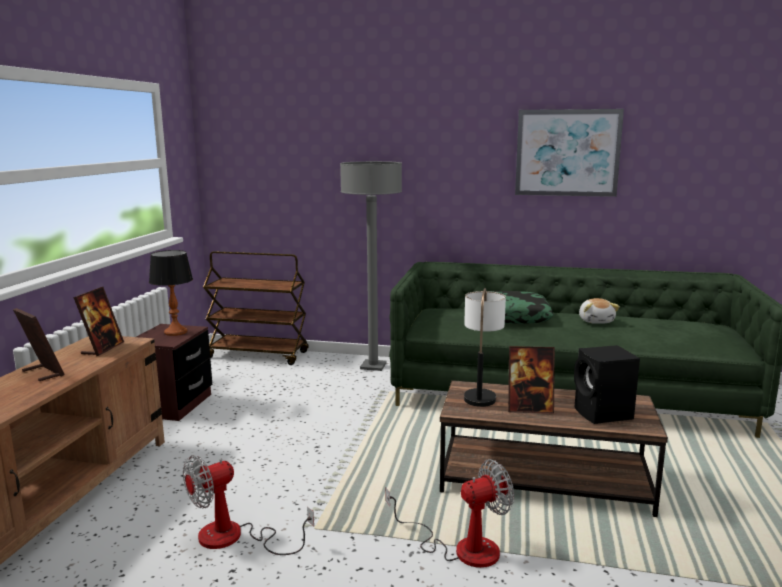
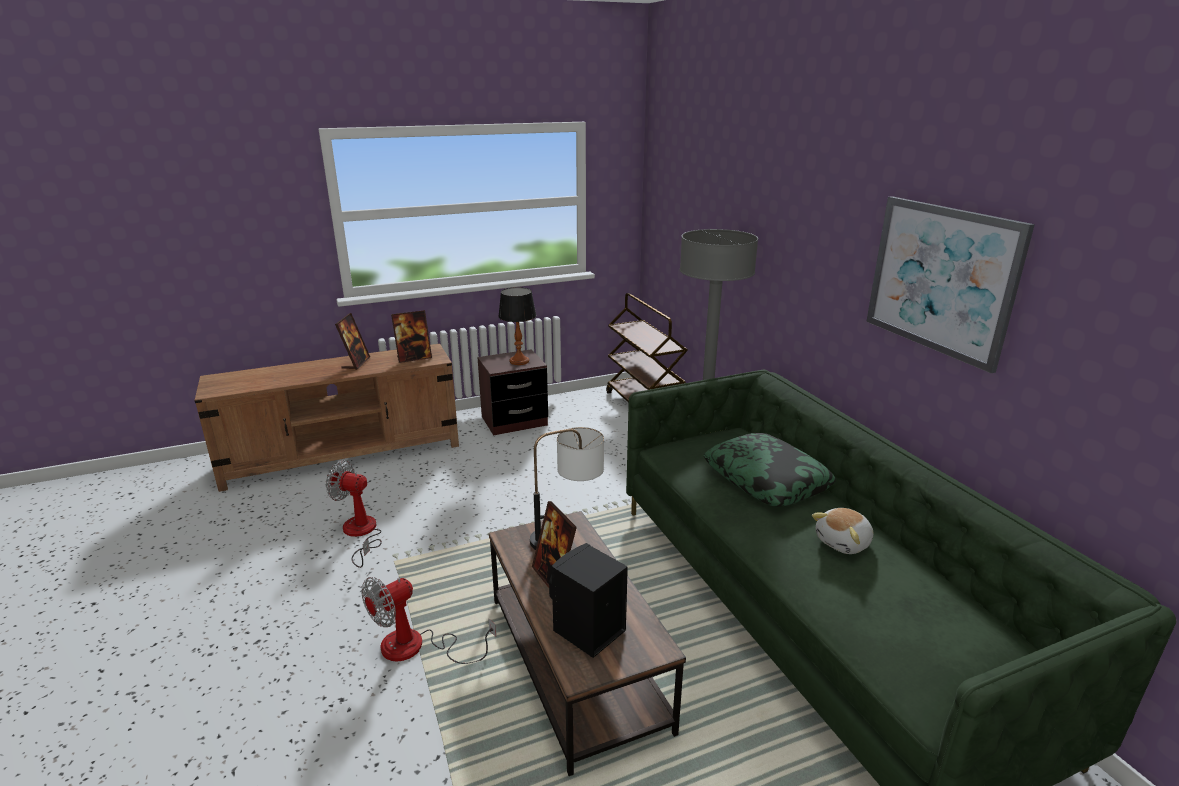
camera: 55 degrees right, 10 degrees up
fan [385,459,514,568] -> fan turned 105 degrees clockwise [362,577,496,664]

